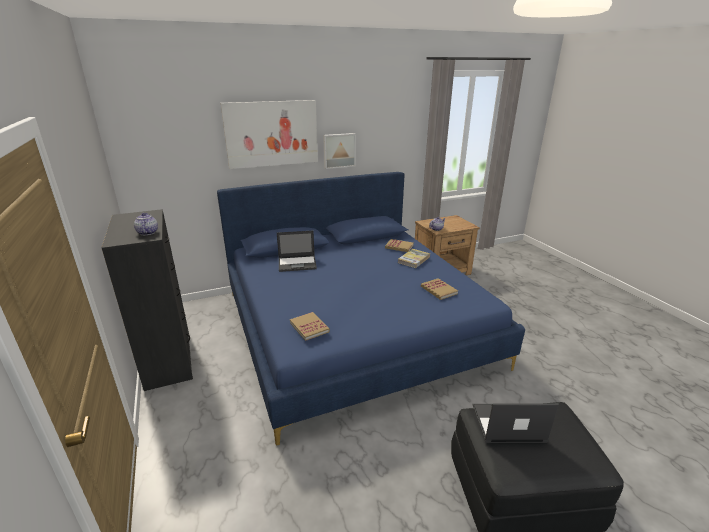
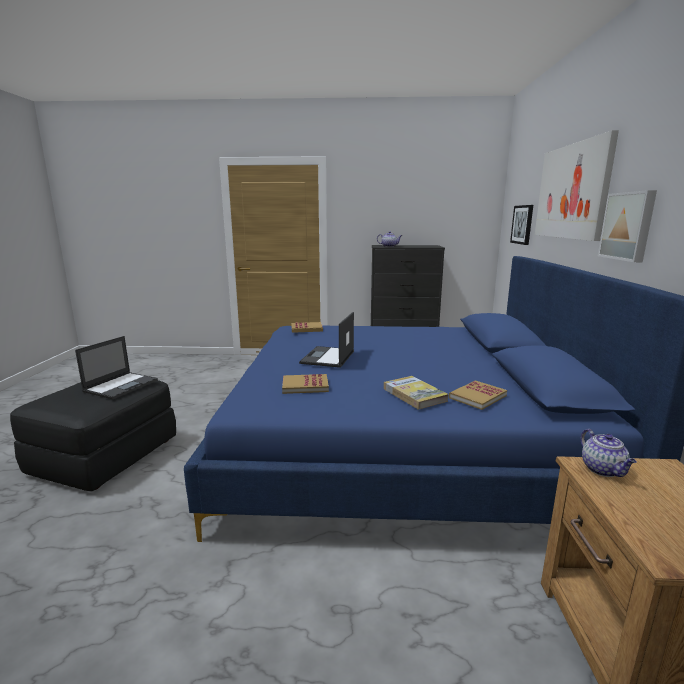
camera: 115 degrees right, 10 degrees down
laptop [277,231,317,272] -> laptop moved to [299,312,354,368]
none -> picture [510,205,533,245]

